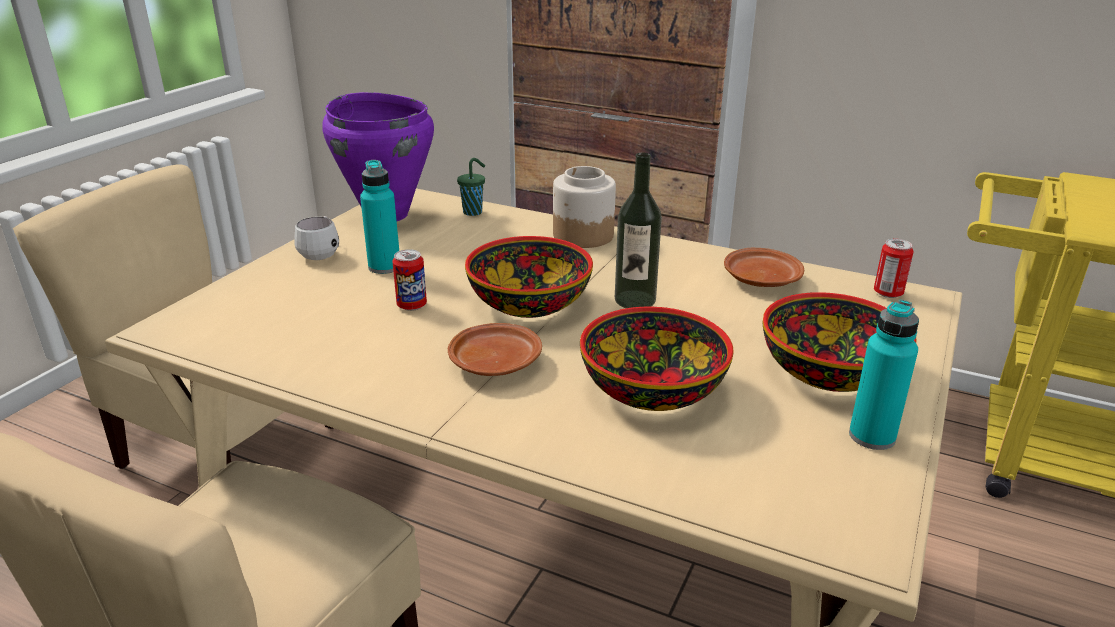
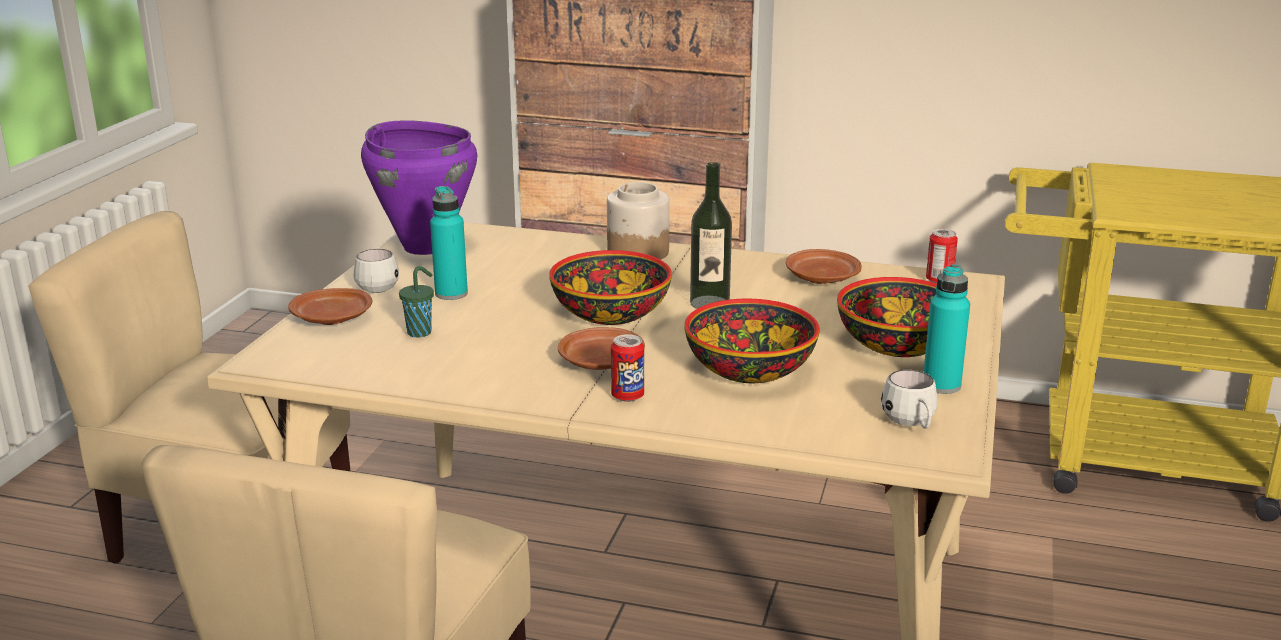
camera: 10 degrees left, 5 degrees down
can [392,249,427,311] -> can moved to [611,334,644,402]
green cup [457,158,485,216] -> green cup moved to [399,266,434,338]
none -> brown plate [288,288,372,325]
none -> white mug [881,370,938,429]

